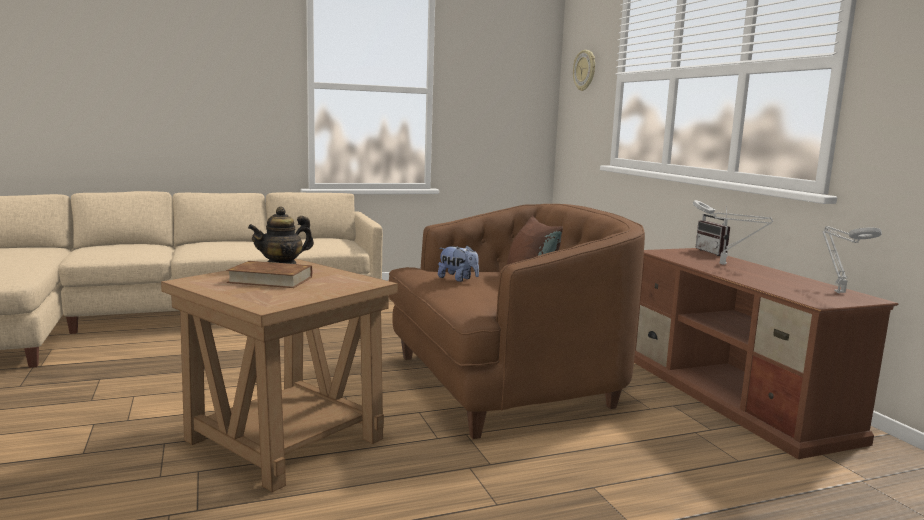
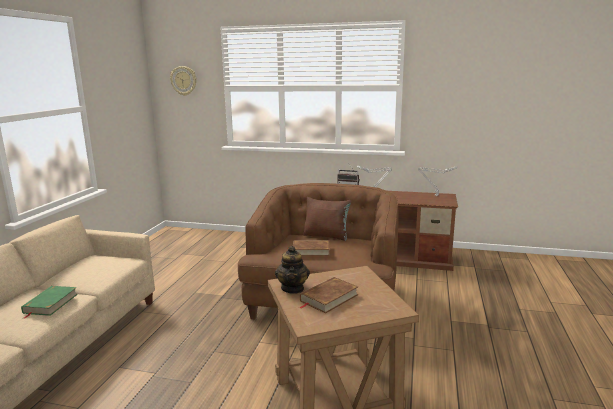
camera: 55 degrees left, 5 degrees up
plush toy [438,245,479,282] -> brown book [287,240,330,256]
none -> green book [21,286,78,319]

